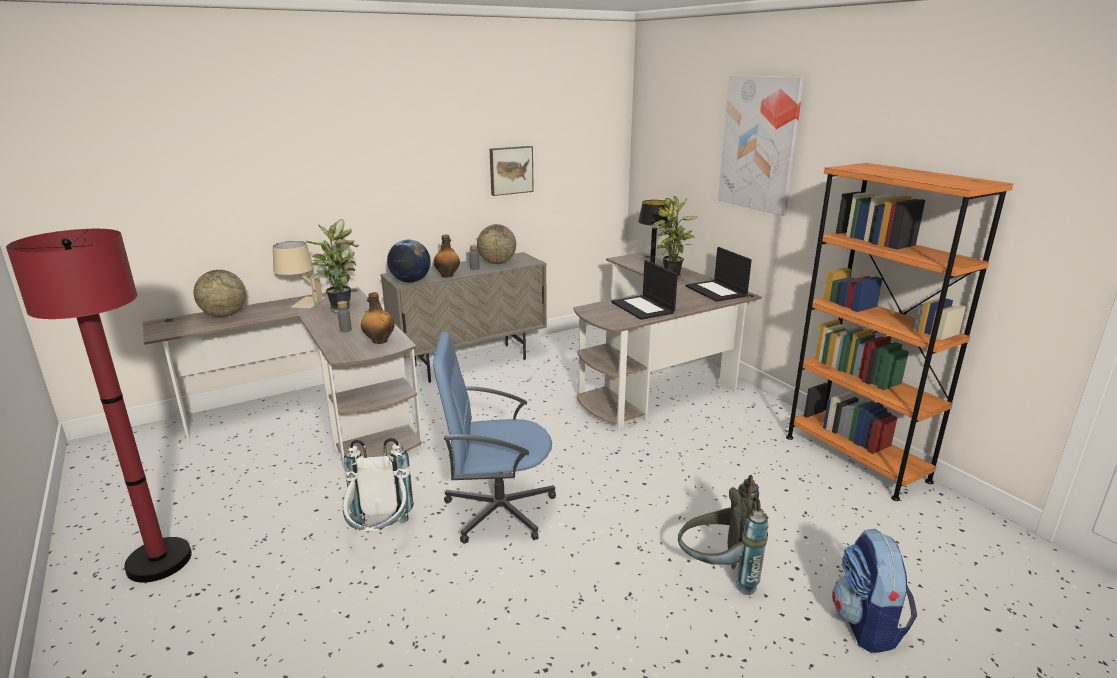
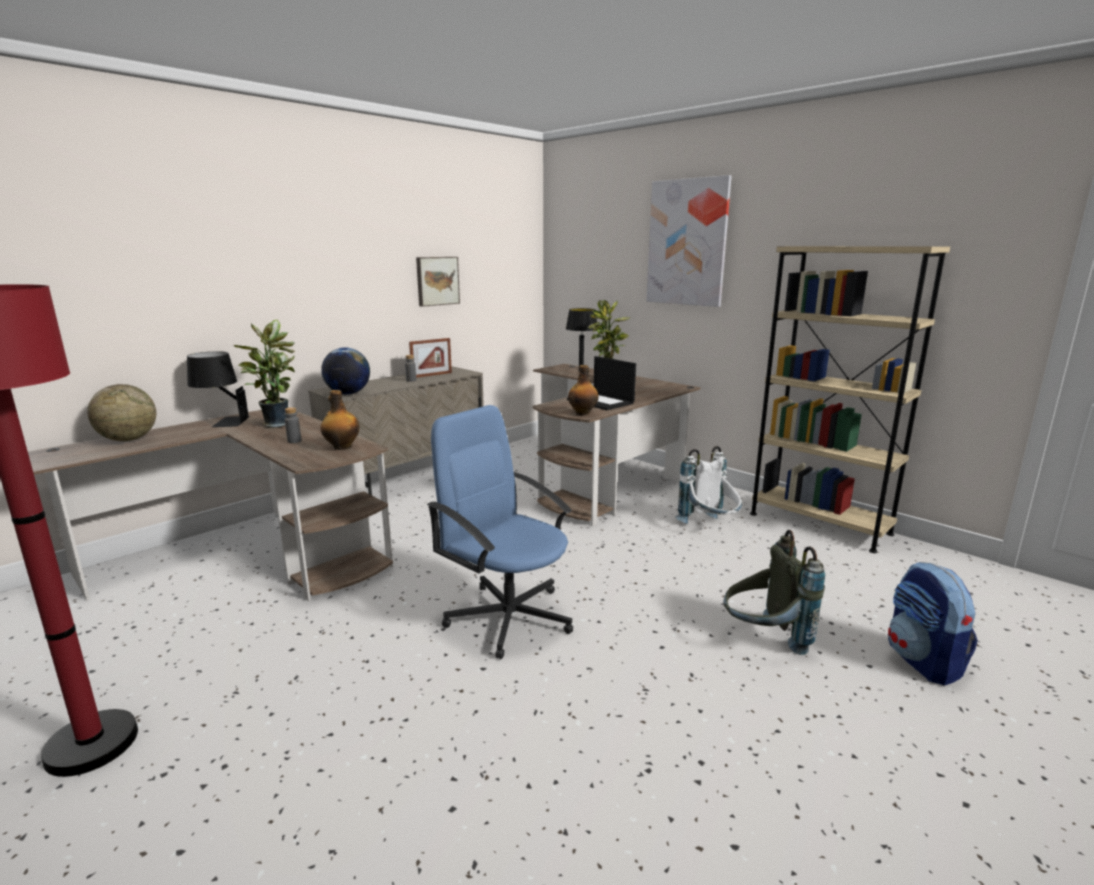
camera: 15 degrees left, 5 degrees down
beige table lamp [273,241,325,308] -> black table lamp [187,351,250,427]
white backpack [343,438,413,532] -> white backpack moved to [675,446,742,524]
blue office chair [433,332,556,544] -> blue office chair turned 60 degrees clockwise [427,405,573,659]
bottle [434,235,460,278] -> bottle moved to [568,365,599,416]
globe [477,224,516,264] -> picture frame [409,338,452,378]
laptop [685,247,752,302] -> none
orange bookcase [786,163,1013,501] -> beige bookcase [750,246,950,553]

